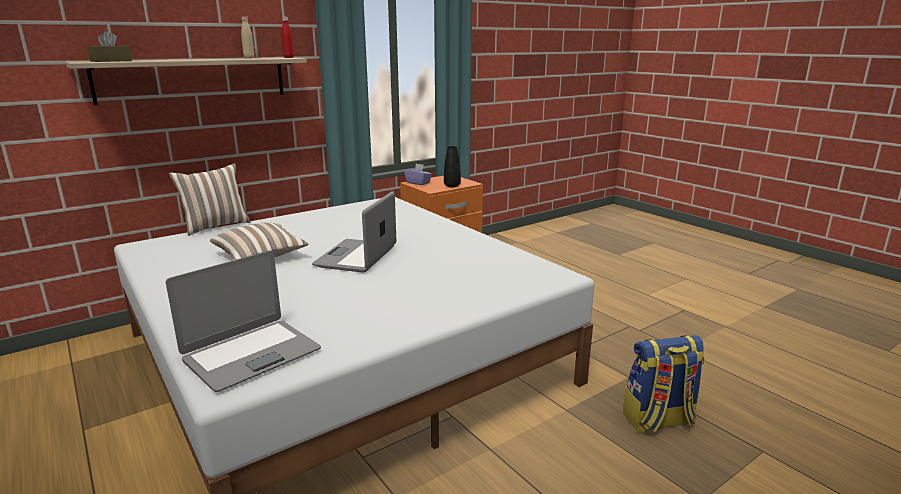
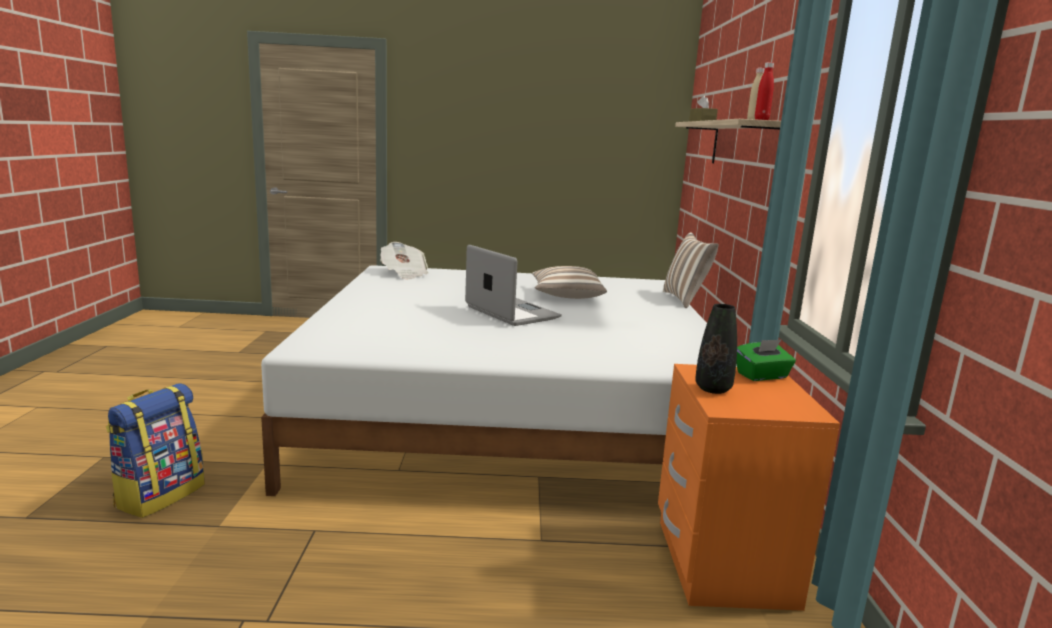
camera: 125 degrees right, 5 degrees down
laptop [166,251,321,392] -> newspaper [380,242,428,280]
purple tissue box [404,164,432,185] -> green tissue box [736,339,796,381]

